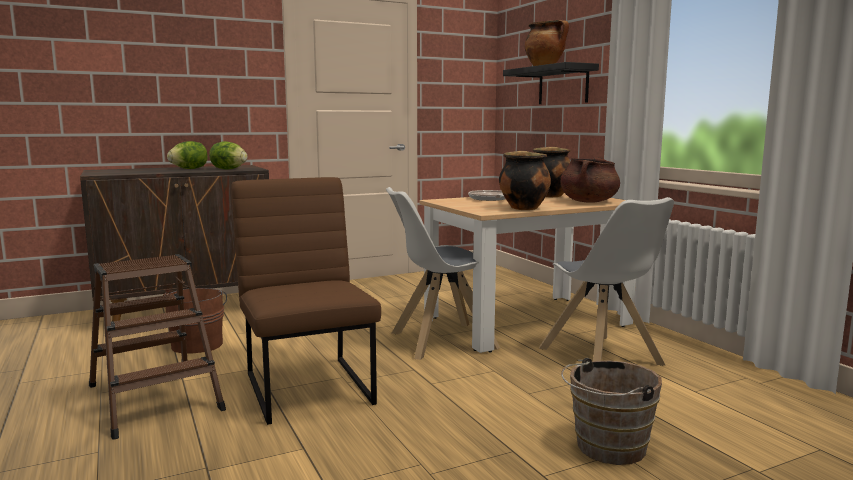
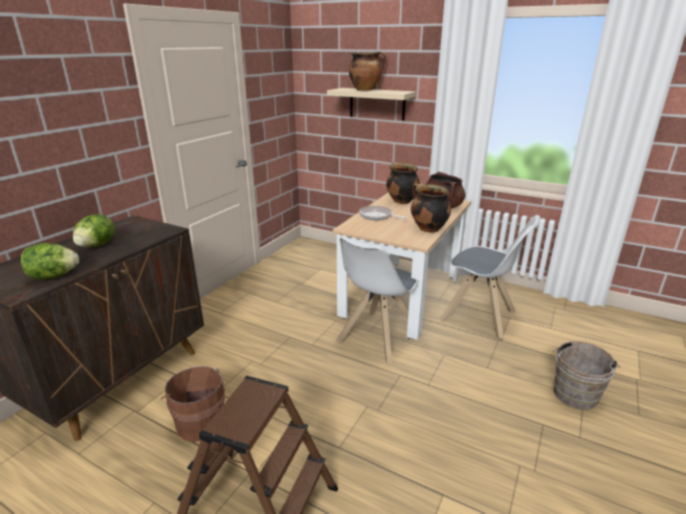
camera: 35 degrees left, 15 degrees up
lettuce [209,141,247,170] -> lettuce moved to [21,243,79,280]
brown chair [231,177,381,425] -> none
black shelf [503,62,599,104] -> beige shelf [327,88,416,121]

